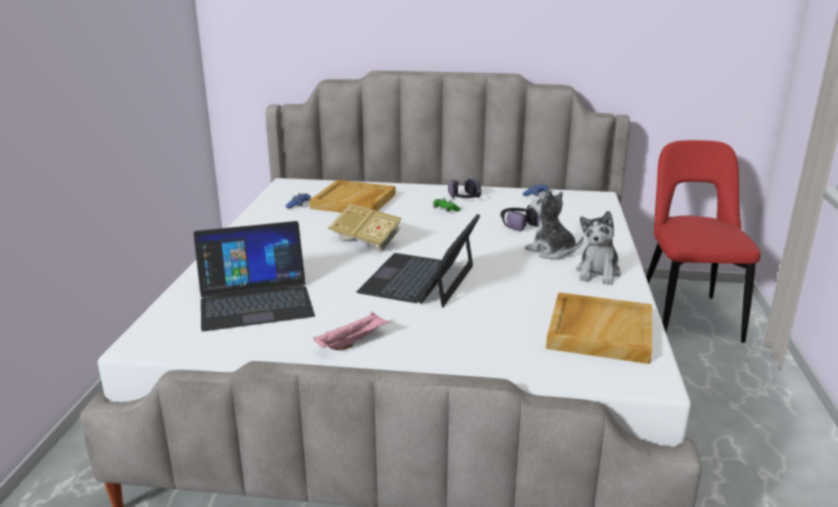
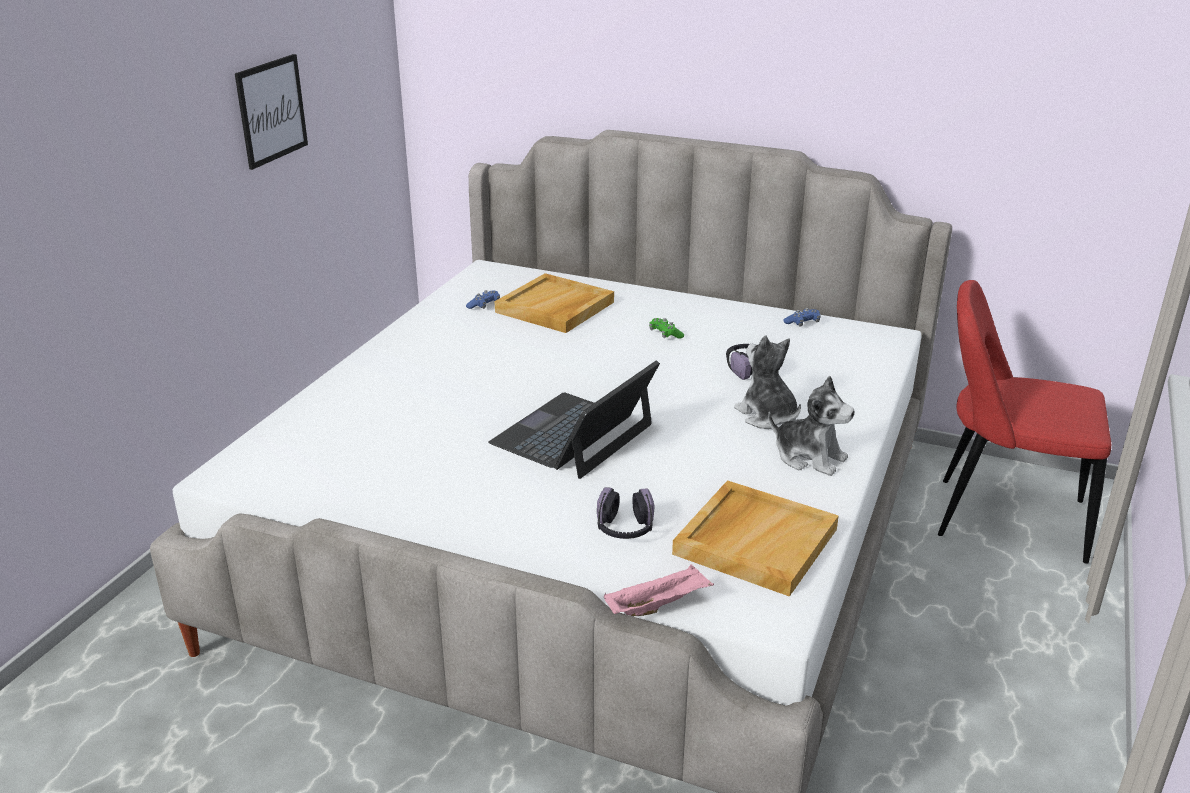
camera: 15 degrees right, 5 degrees up
laptop [193,221,315,331] -> none
pink tray [313,312,391,350] -> pink tray moved to [604,565,714,616]
book [328,204,402,253] -> none
headphones [448,178,481,199] -> headphones moved to [597,487,655,539]
plush toy [576,211,621,285] -> plush toy turned 90 degrees counterclockwise [768,376,855,476]
red chair [646,140,761,343] -> red chair turned 90 degrees counterclockwise [938,280,1111,564]
none -> picture [235,54,308,170]

